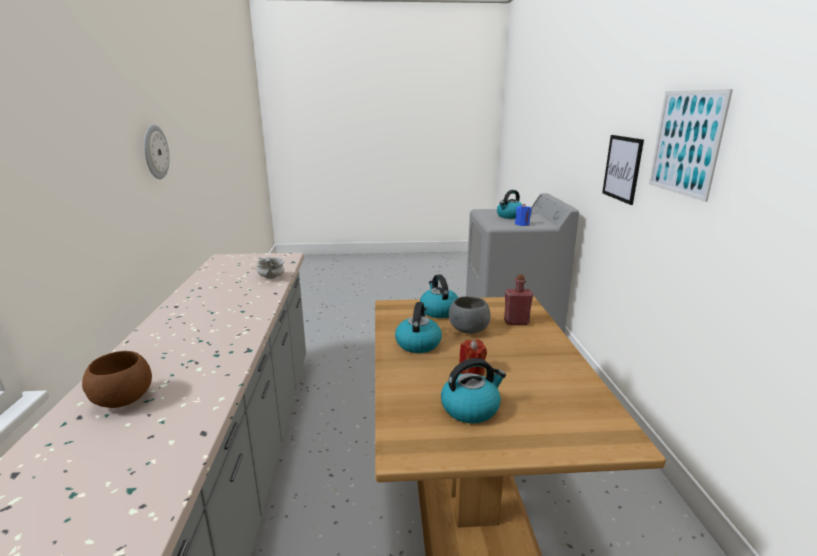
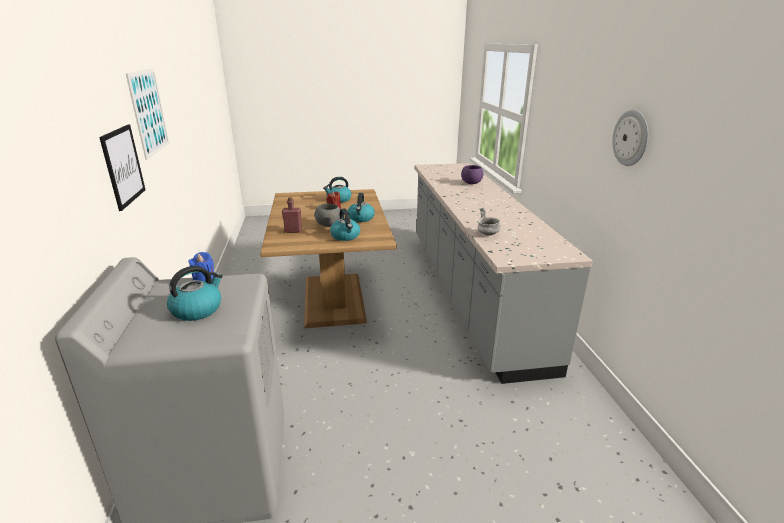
camera: 175 degrees right, 5 degrees up
brown bowl [82,351,152,408] -> purple bowl [461,165,483,184]

